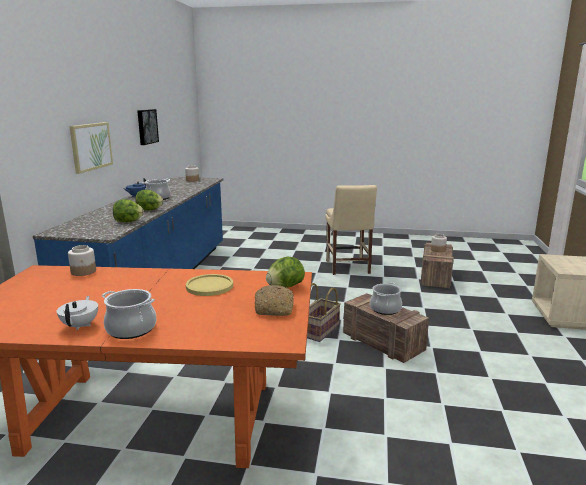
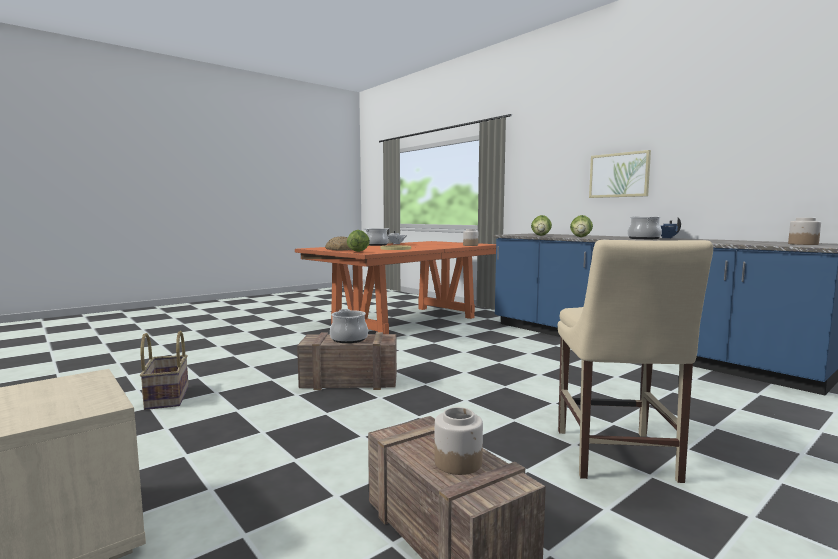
camera: 130 degrees right, 10 degrees down
picture [137,109,159,145] -> none
basket [307,283,341,342] -> basket moved to [140,331,189,410]
beige chair [325,185,377,275] -> beige chair turned 120 degrees counterclockwise [558,240,713,483]

